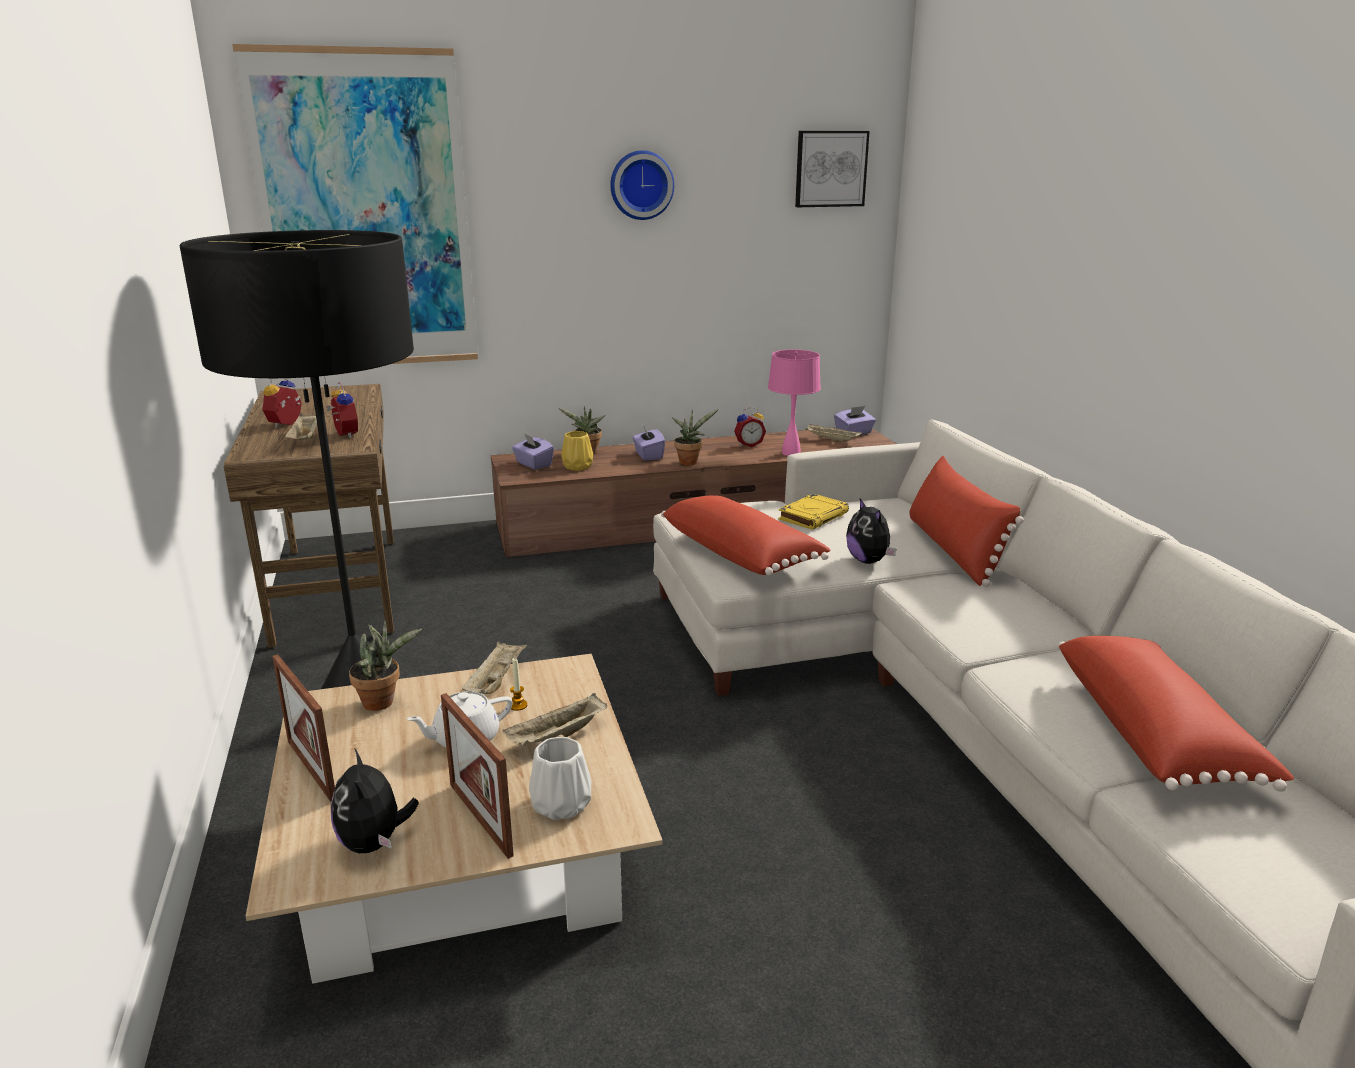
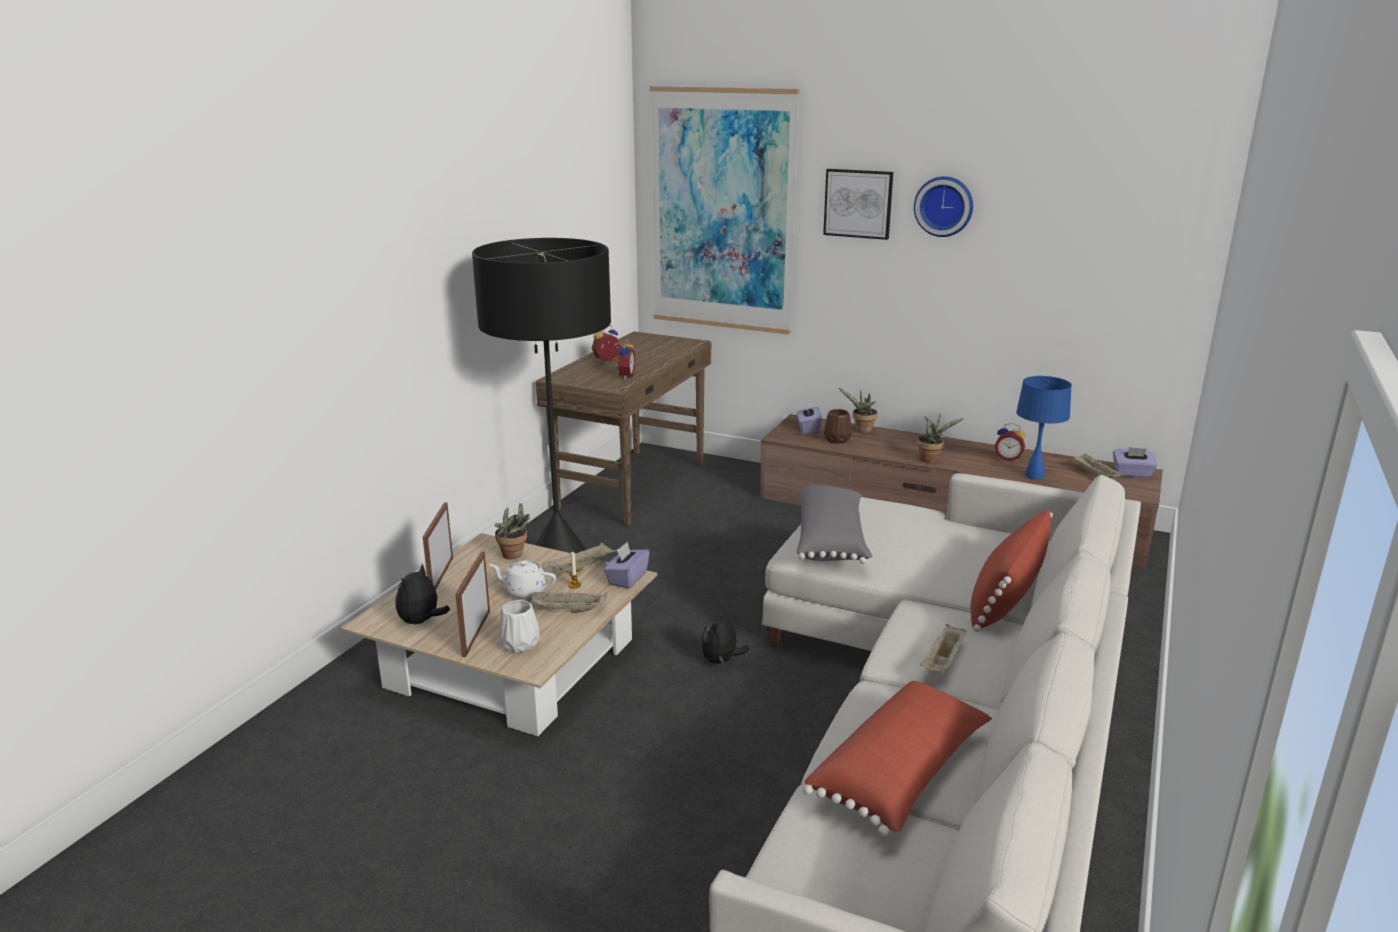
camera: 40 degrees right, 0 degrees up
beige tray [285,413,317,440] -> beige tray moved to [920,624,967,672]
yellow vase [561,431,593,471] -> brown vase [824,409,852,444]
purple tissue box [632,427,665,461] -> purple tissue box moved to [604,542,650,589]
red pillow [661,496,831,575] -> grey pillow [797,485,872,564]
pink table lamp [768,350,821,456] -> blue table lamp [1016,376,1072,480]
yellow book [778,494,849,530] -> none
picture [795,131,870,207] -> picture moved to [823,169,893,240]
plush toy [846,498,896,564] -> plush toy moved to [701,608,749,664]

